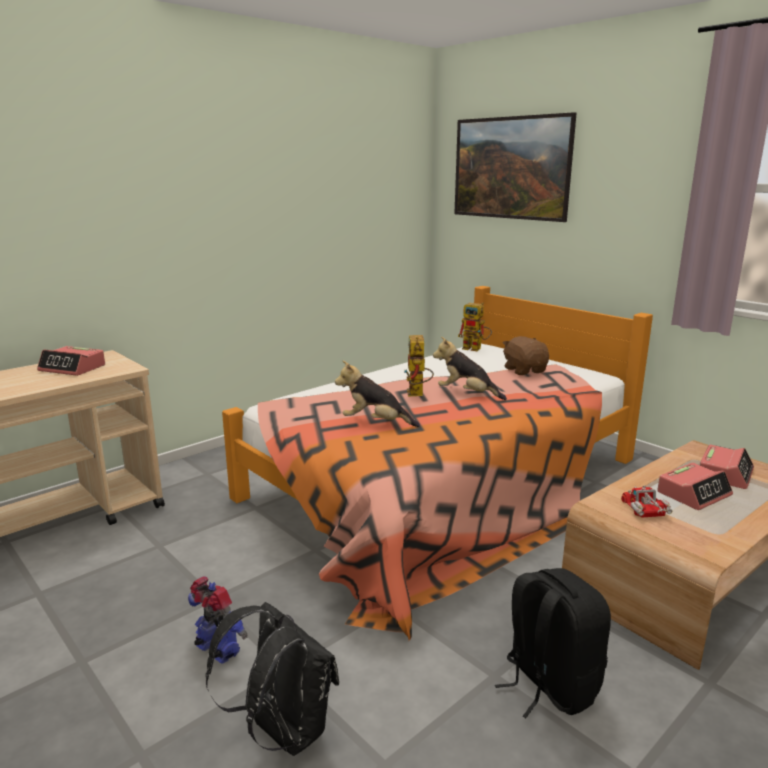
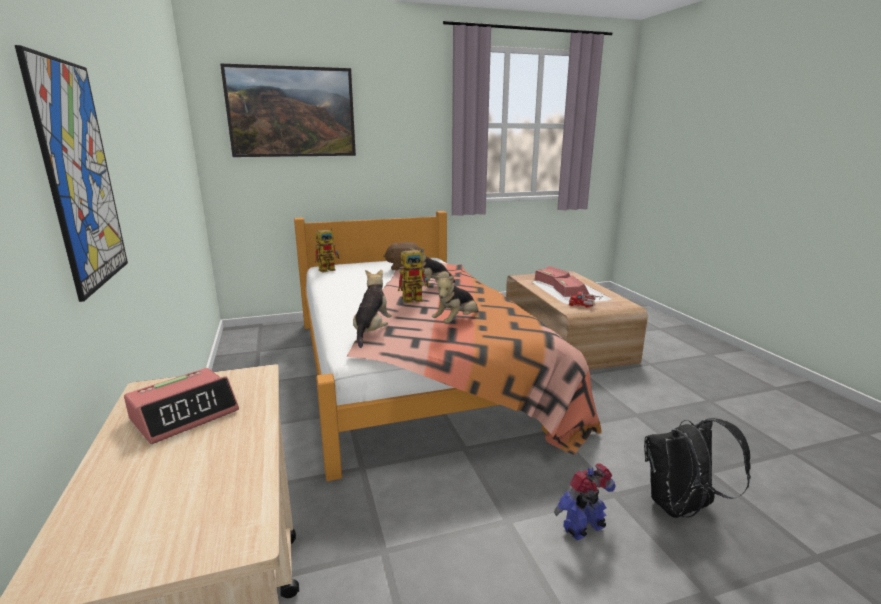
camera: 65 degrees left, 0 degrees up
toy robot [404,335,434,397] -> toy robot turned 45 degrees counterclockwise [398,248,430,304]
black backpack [495,568,611,718] -> none
none -> picture [15,45,128,302]
none -> plush toy [353,269,392,348]

